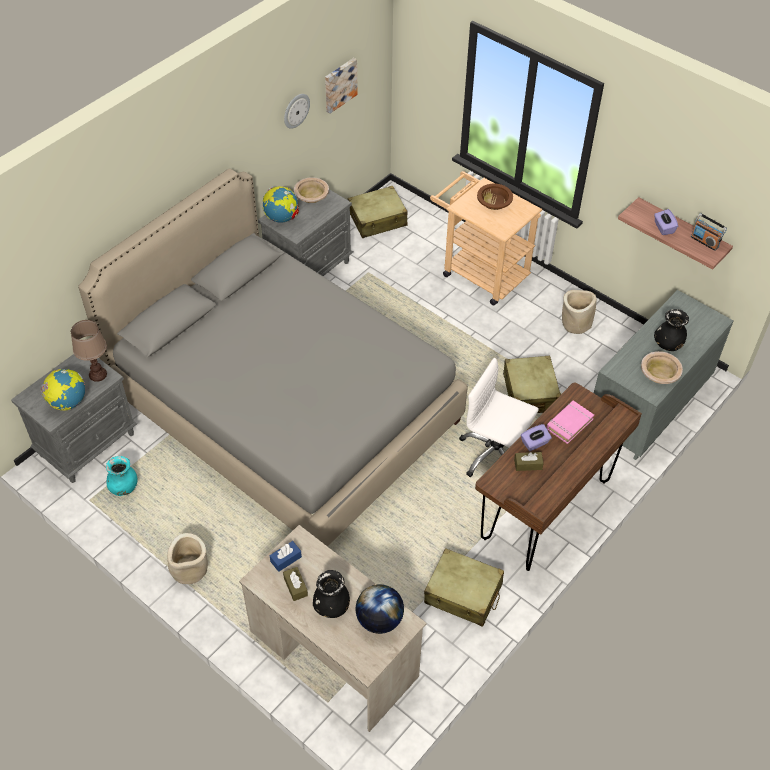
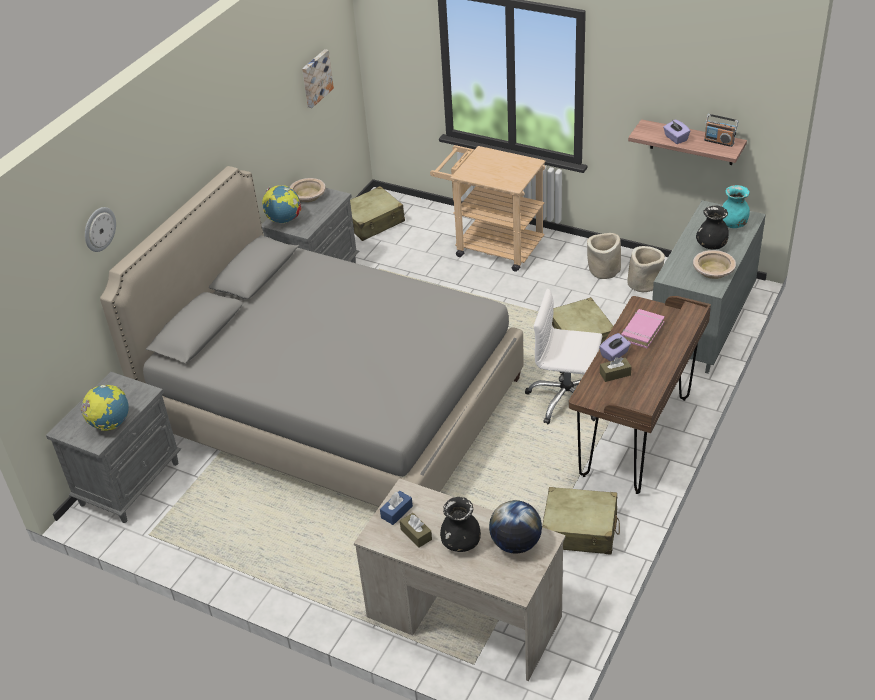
camera: 10 degrees left, 10 degrees down
brown table lamp [71,320,107,382] -> none
turquoise vase [106,456,138,496] -> turquoise vase moved to [721,185,750,228]
beige planter [167,533,208,584] -> beige planter moved to [627,246,665,292]
wall clock [284,94,310,129] -> wall clock moved to [85,207,116,252]
brown bowl [477,184,513,210] -> none

